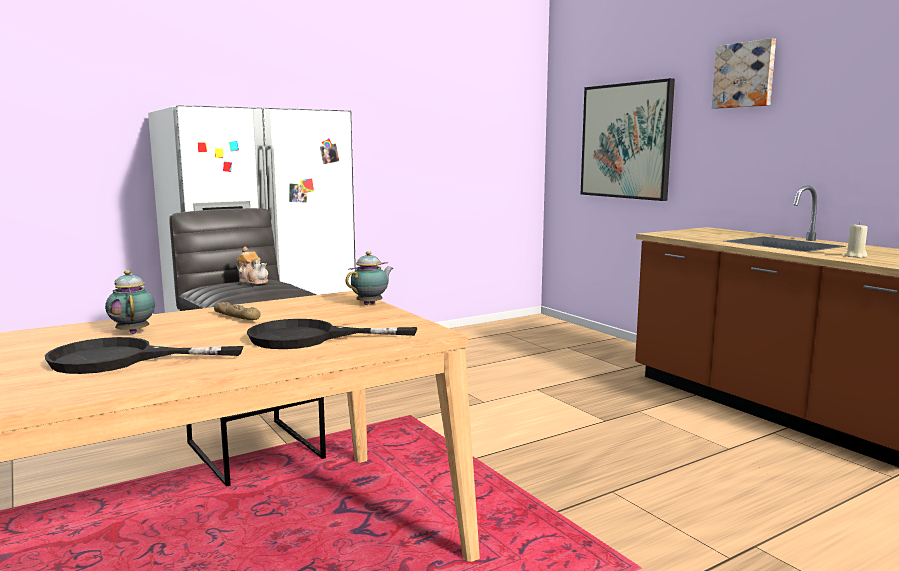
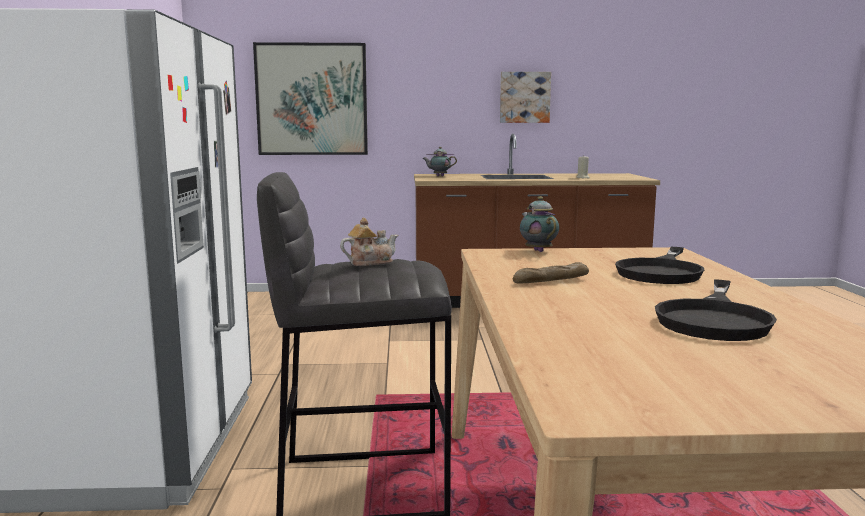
camera: 60 degrees left, 0 degrees up
teapot [105,270,155,334] -> teapot moved to [422,147,457,176]
picture [712,38,776,109] -> picture moved to [500,72,551,123]

